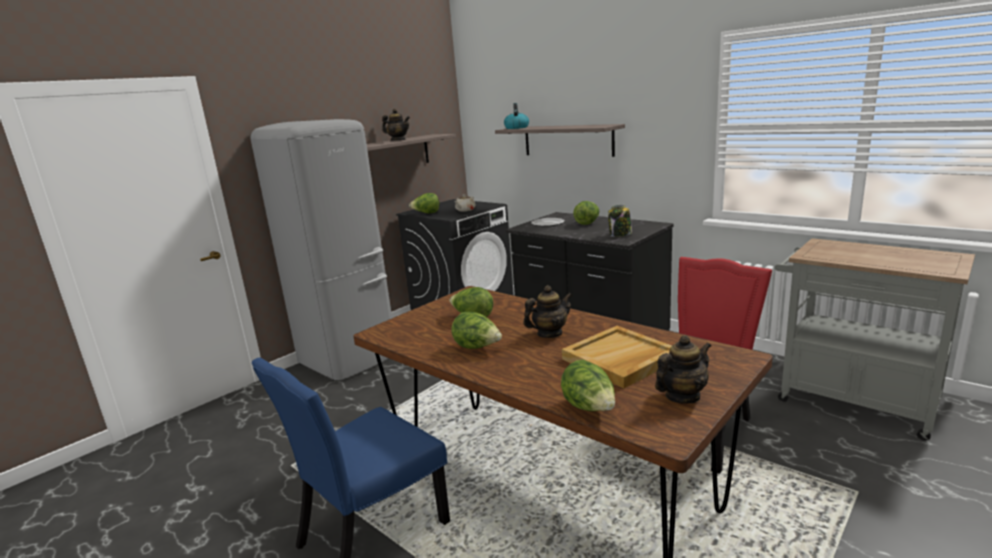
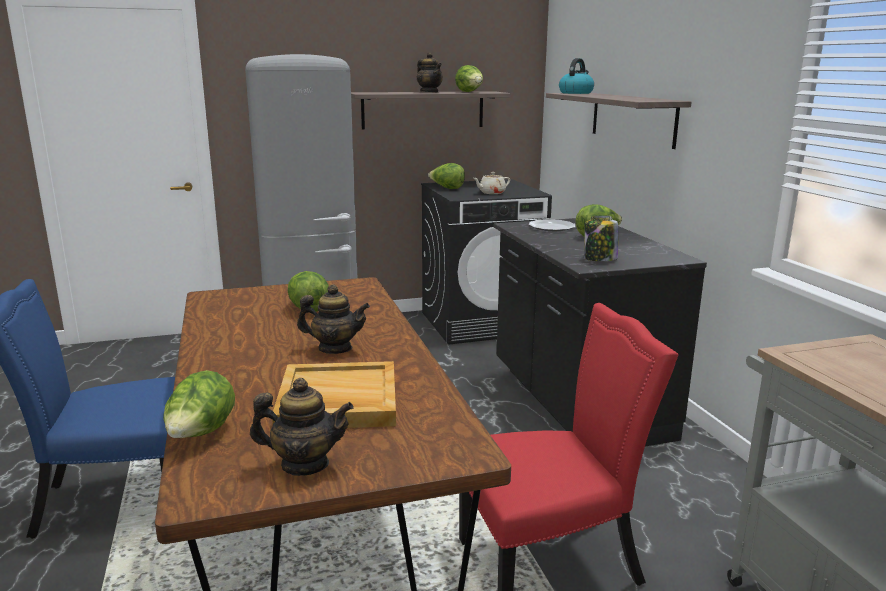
camera: 30 degrees right, 0 degrees up
lettuce [452,312,502,349] -> lettuce moved to [455,65,483,92]

